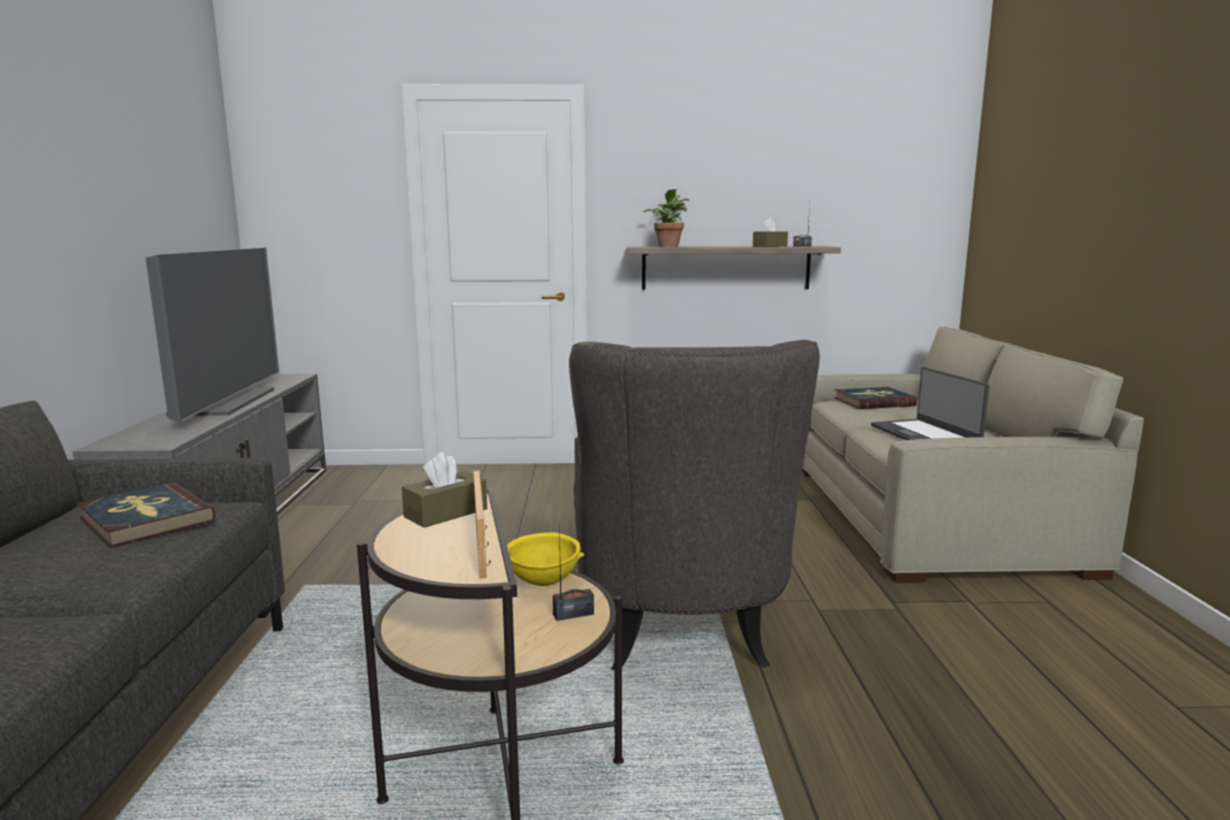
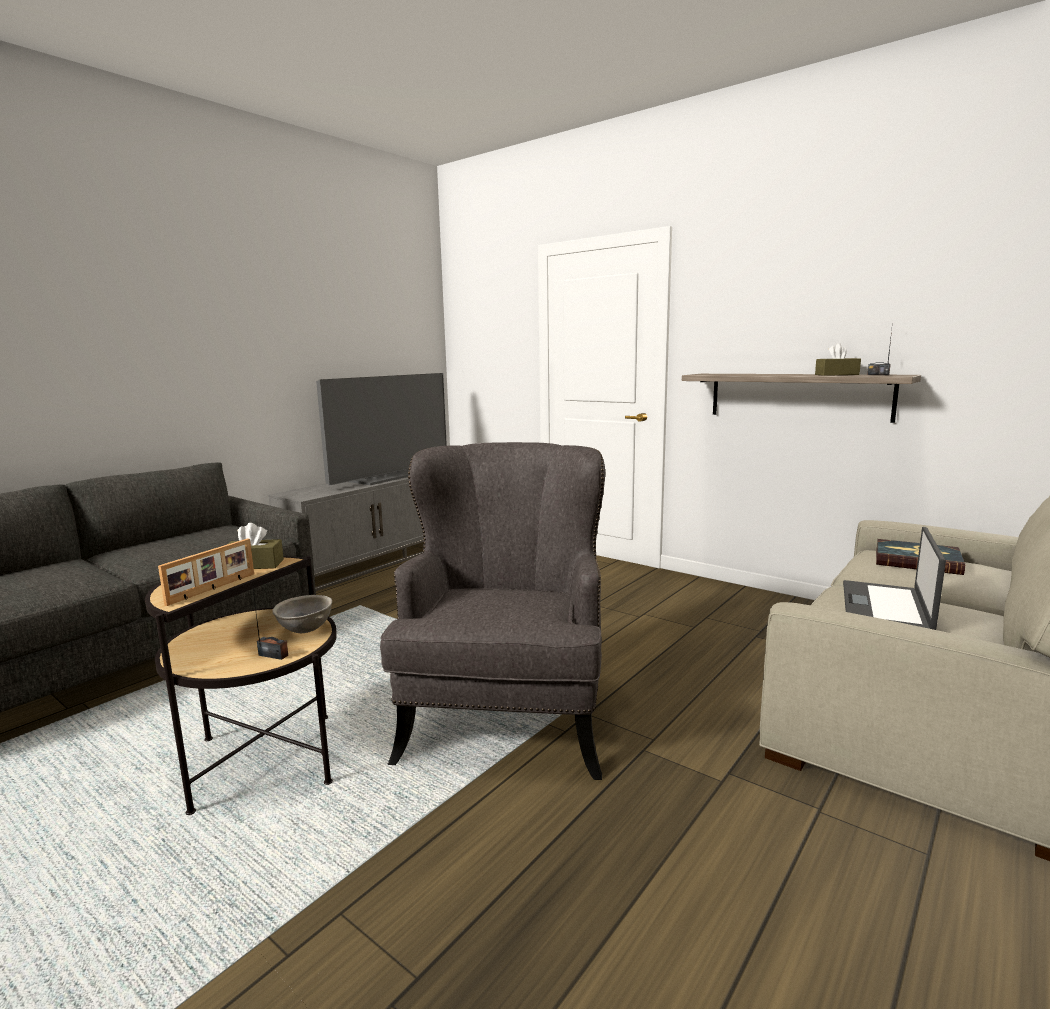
camera: 40 degrees right, 0 degrees up
book [77,483,215,548] -> none
yellow bowl [507,532,584,586] -> grey bowl [272,595,332,633]
grey armchair [569,340,820,670] -> grey armchair turned 150 degrees clockwise [380,442,605,780]
potted plant [643,189,689,247] -> none

